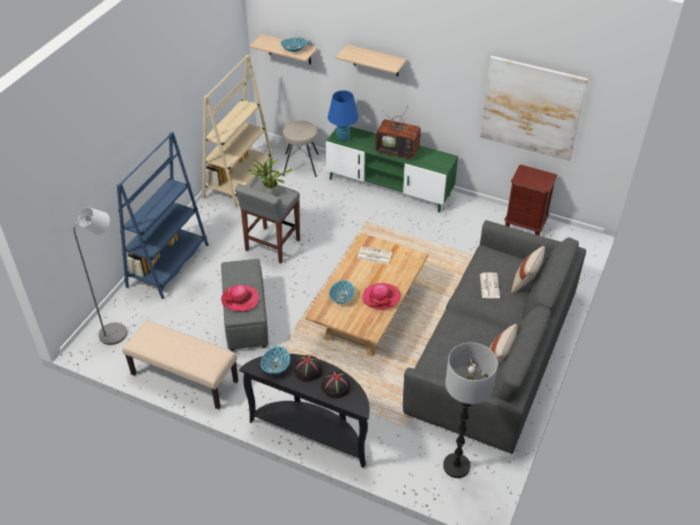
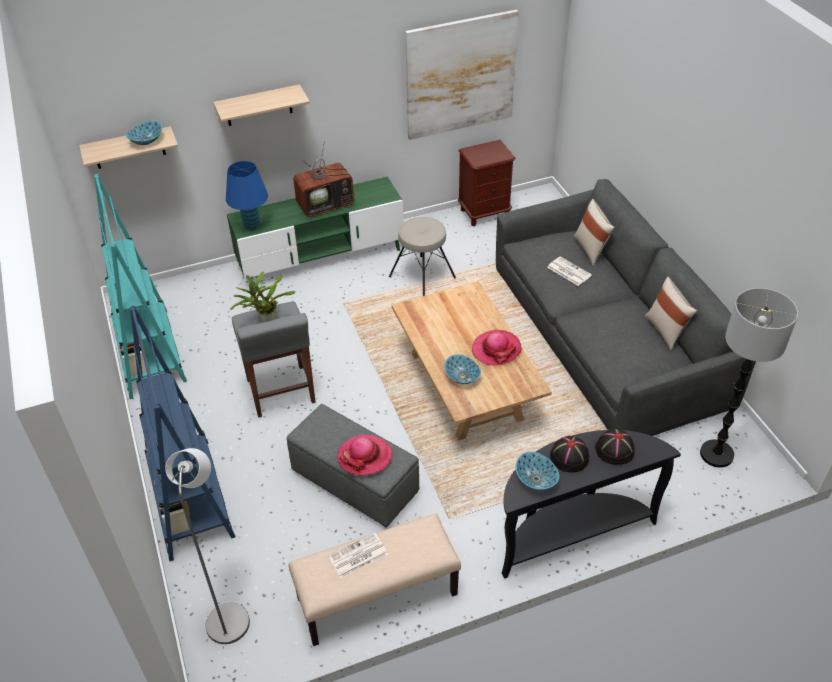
camera: 45 degrees left, 0 degrees up
beige bookcase [202,54,274,208] -> turquoise bookcase [94,174,187,399]
beige stool [283,120,319,177] -> beige stool moved to [389,217,456,296]
newspaper [357,246,392,265] -> newspaper moved to [328,533,388,578]

